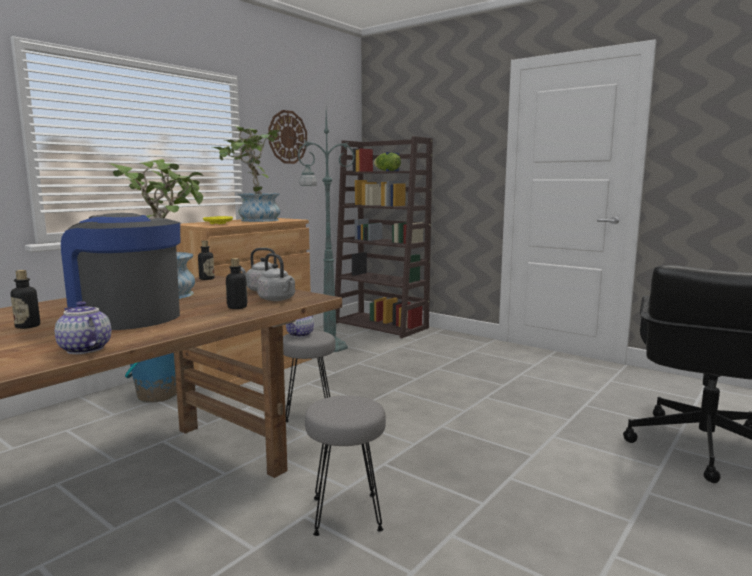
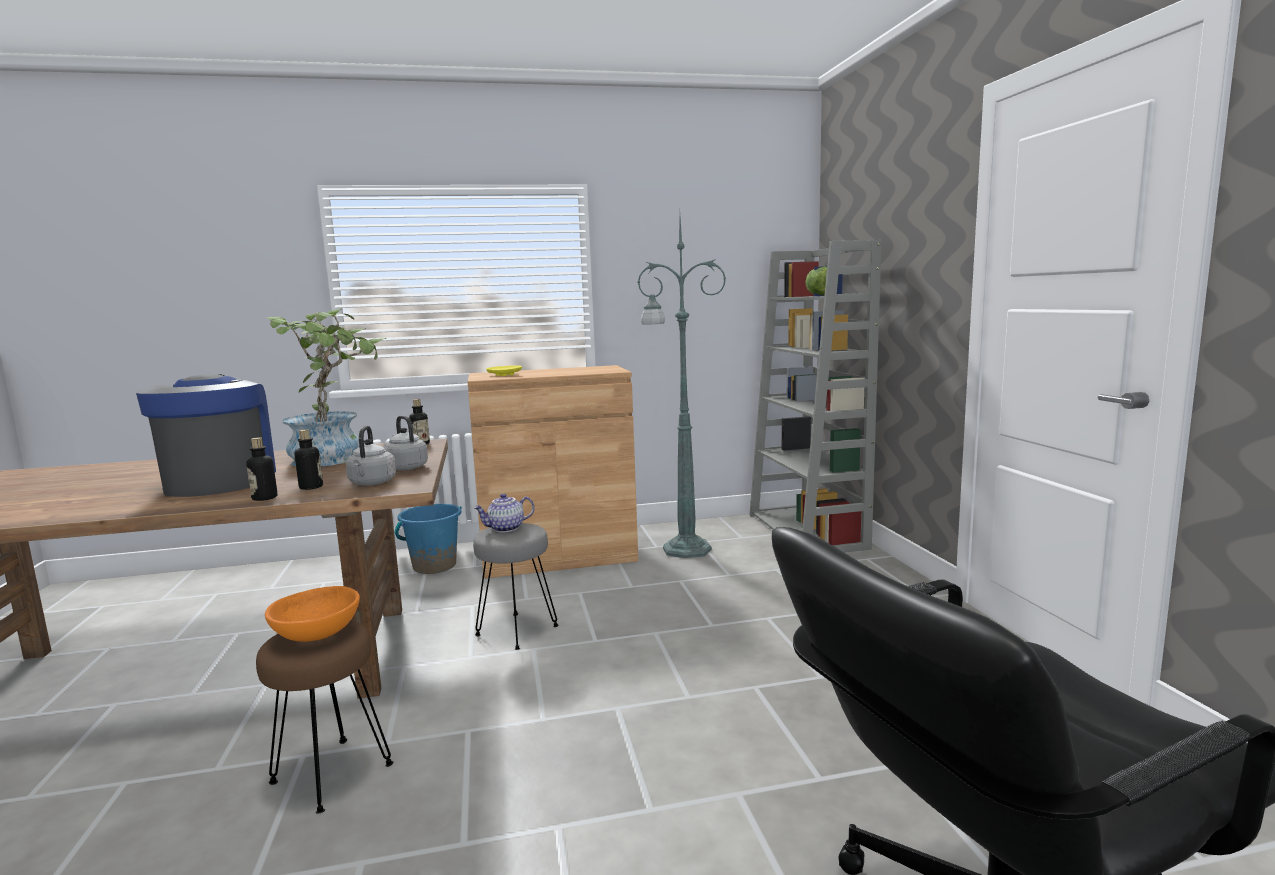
camera: 40 degrees right, 0 degrees up
bottle [11,270,40,329] -> bottle moved to [246,437,278,501]
teapot [55,301,111,354] -> none
potted plant [214,126,280,222] -> none
wall clock [268,110,307,164] -> none
grey stool [305,395,386,536] -> brown stool [256,620,393,814]
brown bookcase [335,136,433,338] -> grey bookcase [749,240,882,553]
none -> orange bowl [265,586,360,642]

